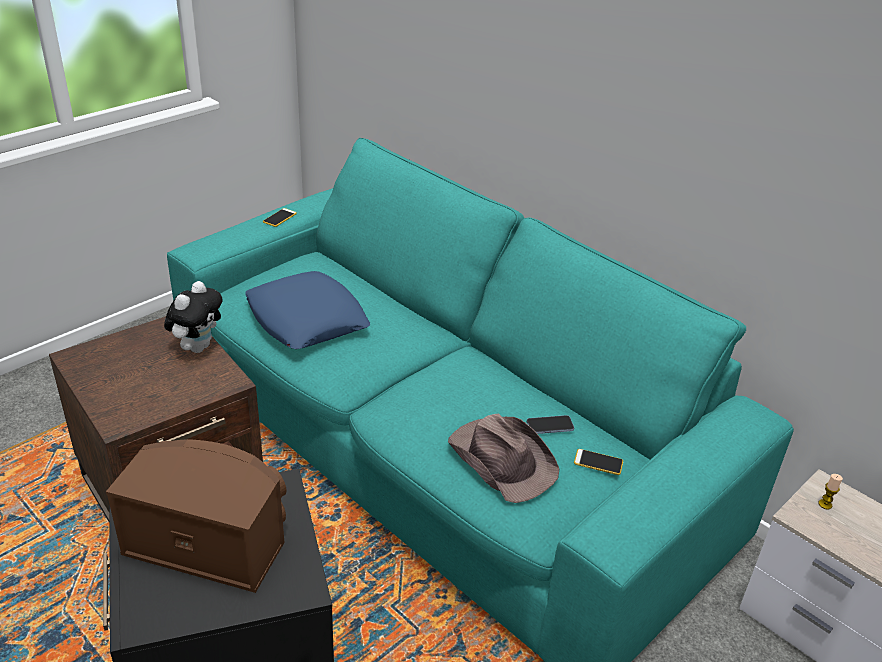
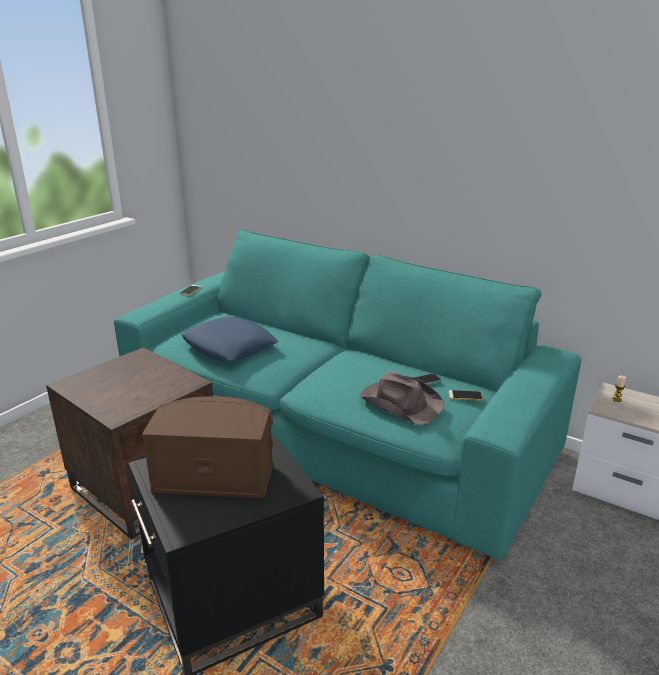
camera: 10 degrees left, 10 degrees down
plush toy [164,281,223,353] -> none

